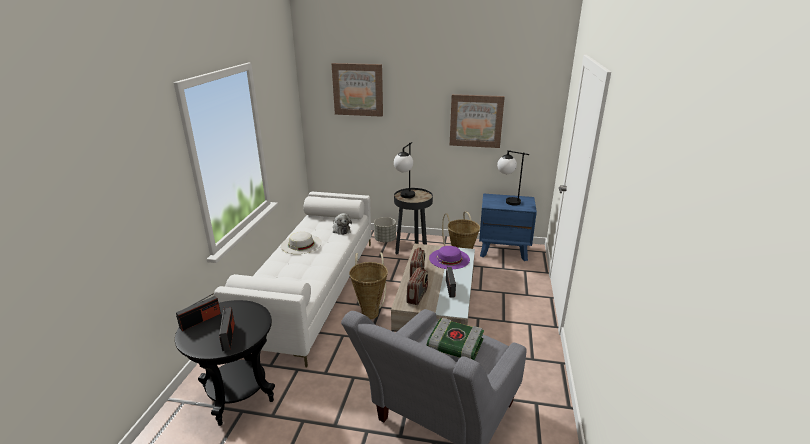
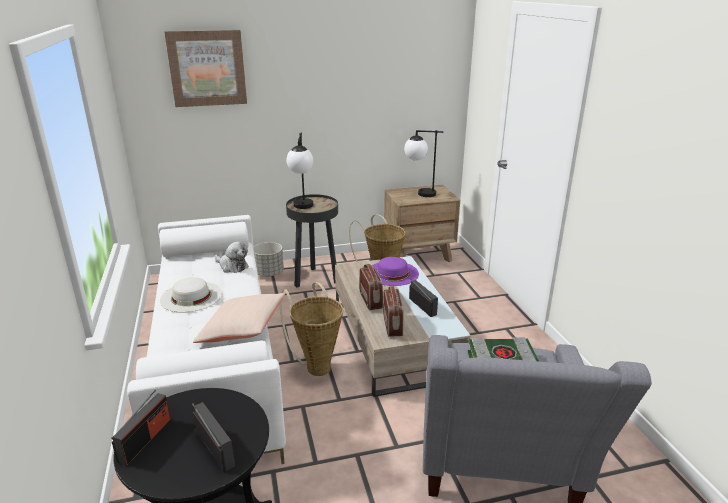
camera: 25 degrees left, 0 degrees up
picture [450,94,505,148] -> none
blue nightstand [479,193,537,261] -> brown nightstand [384,185,460,262]
none -> beige pillow [193,293,285,343]

